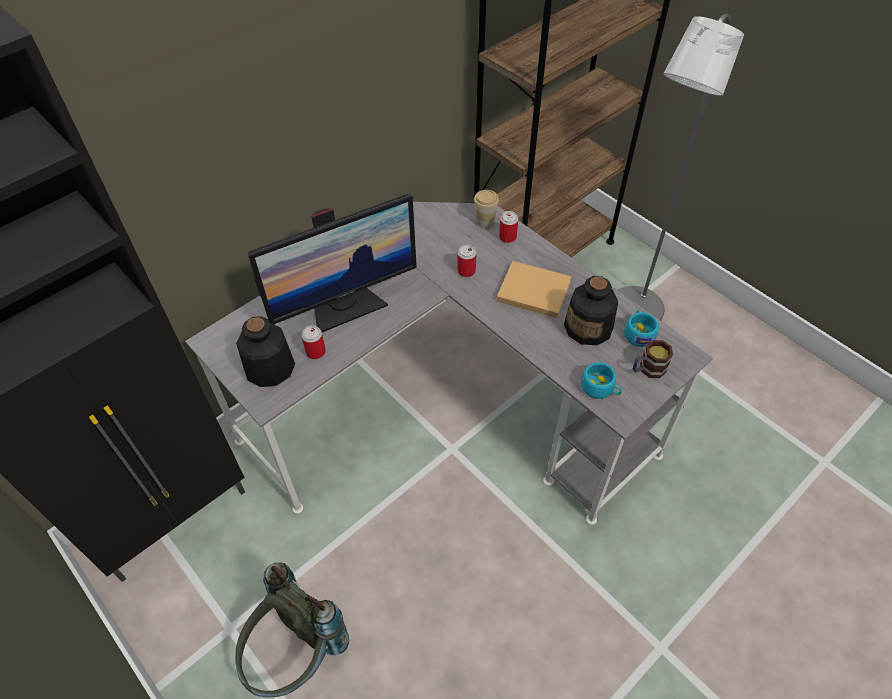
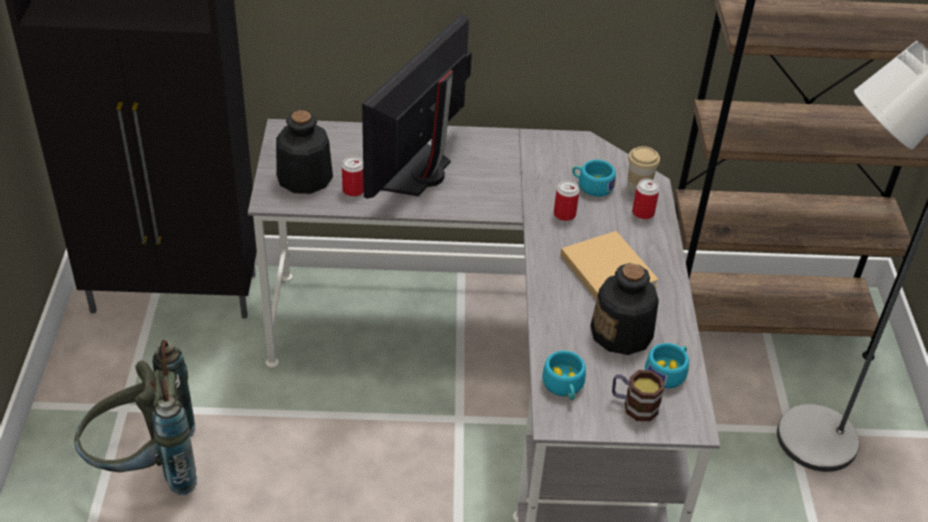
camera: 40 degrees right, 10 degrees down
monitor [248,194,417,332] -> monitor turned 105 degrees clockwise [362,13,472,199]
none -> turquoise cup [572,160,616,197]

